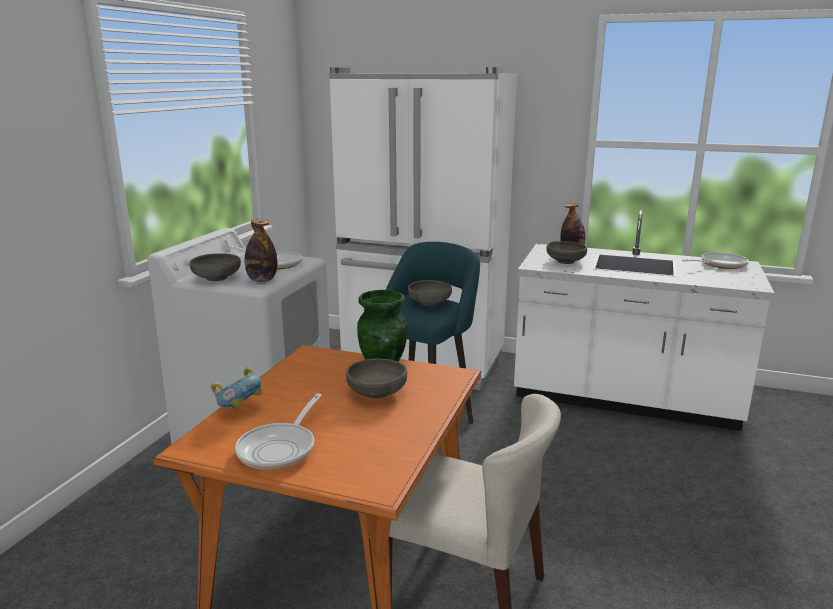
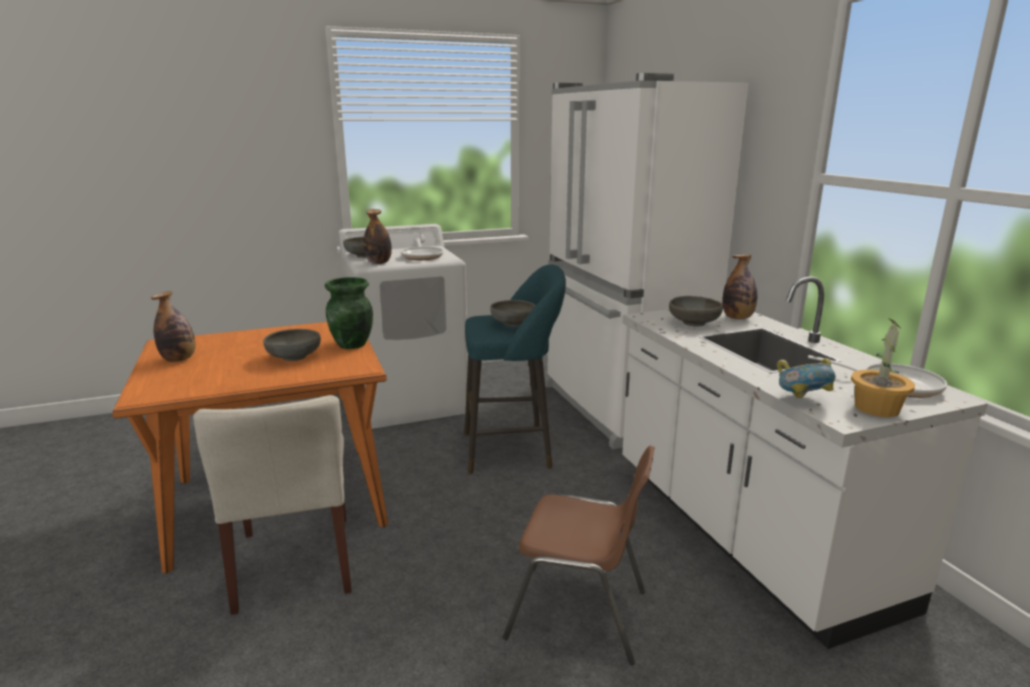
camera: 50 degrees right, 0 degrees up
bowl [211,367,263,409] -> bowl moved to [777,358,836,398]
frying pan [235,394,322,470] -> bottle [151,291,195,362]
none -> brown chair [503,445,654,665]
none -> potted plant [851,318,915,417]

